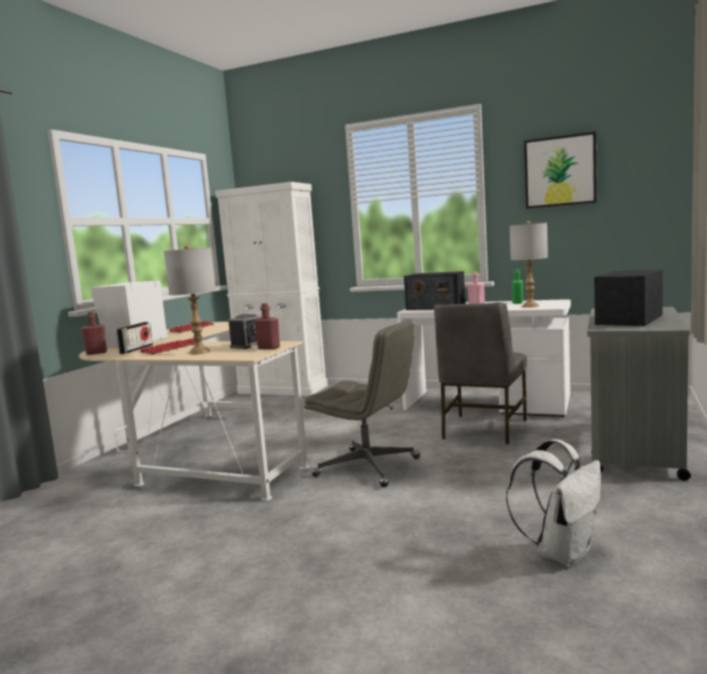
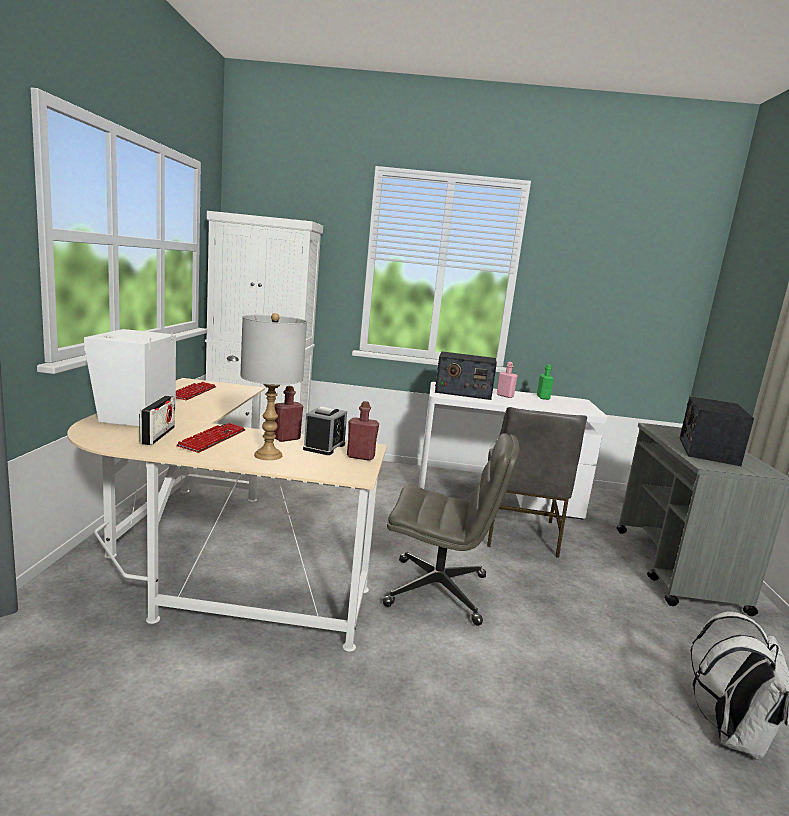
camera: 20 degrees left, 5 degrees up
red bottle [81,312,107,355] -> red bottle moved to [274,386,303,442]
grey table lamp [510,221,548,308] -> none
picture [524,132,597,209] -> none

